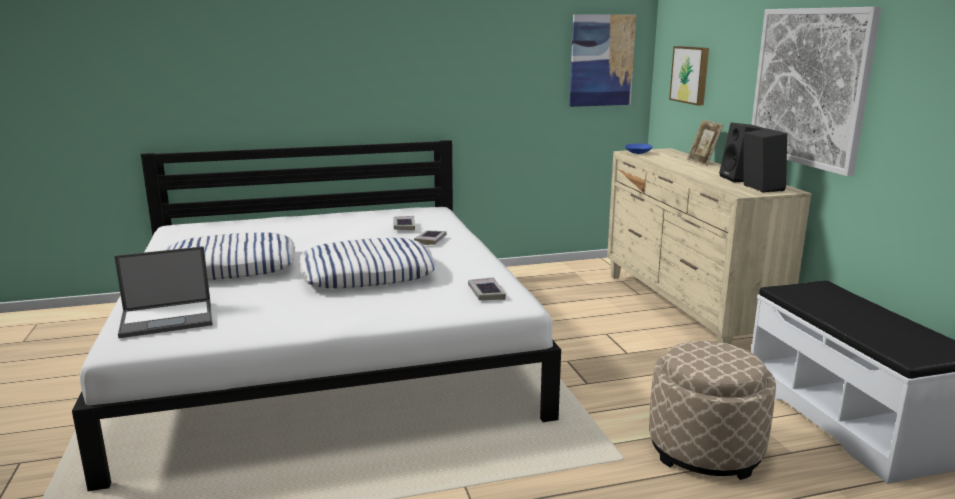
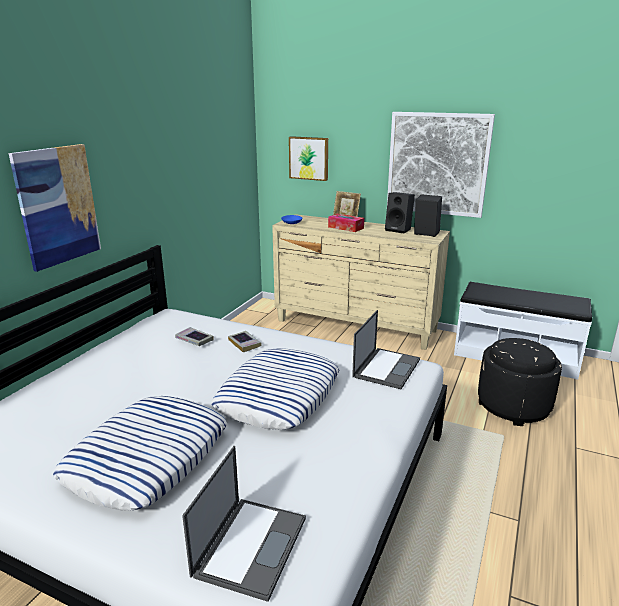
camera: 50 degrees left, 5 degrees up
book [468,277,506,300] -> laptop [352,310,420,389]
picture [570,14,636,107] -> picture moved to [9,144,101,272]
beige ottoman [649,341,776,480] -> black ottoman [478,338,562,426]
none -> tissue box [328,214,364,232]

